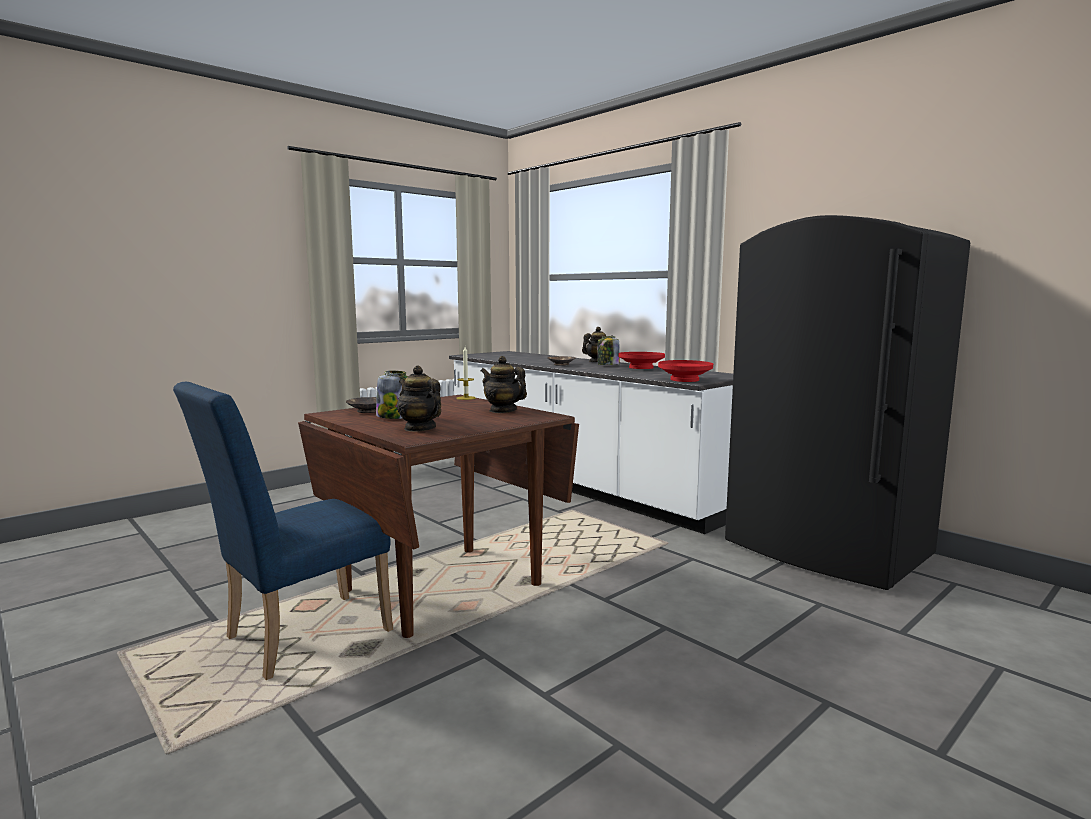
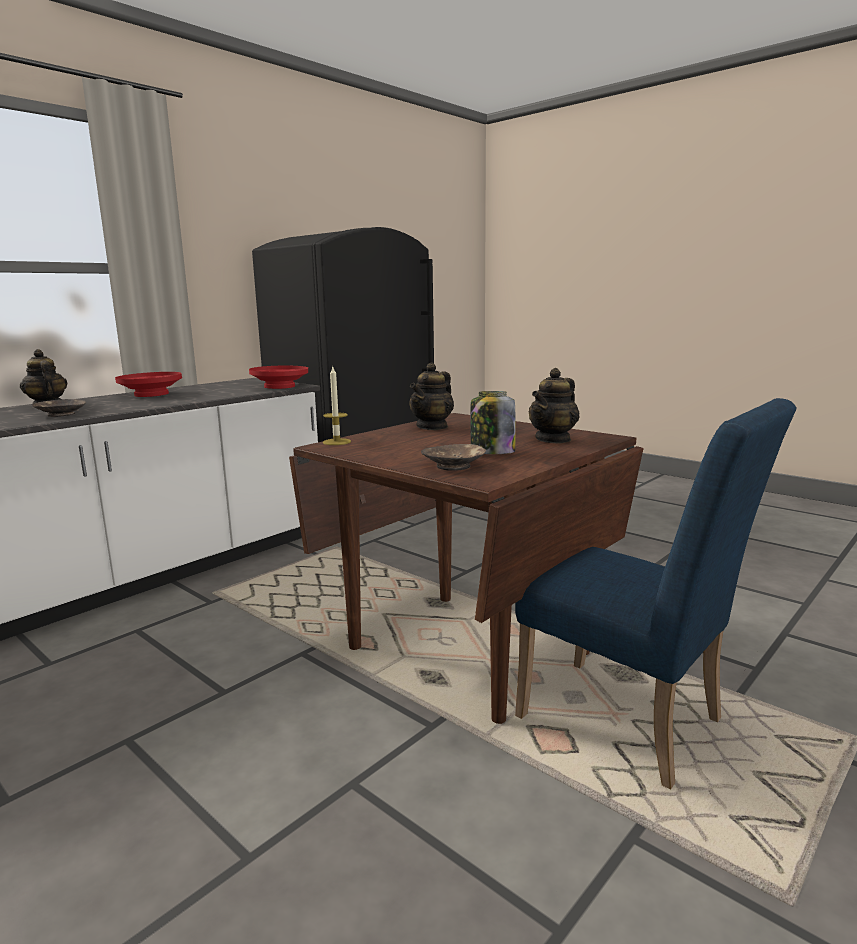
camera: 95 degrees left, 5 degrees up
jar [598,336,620,365] -> none

